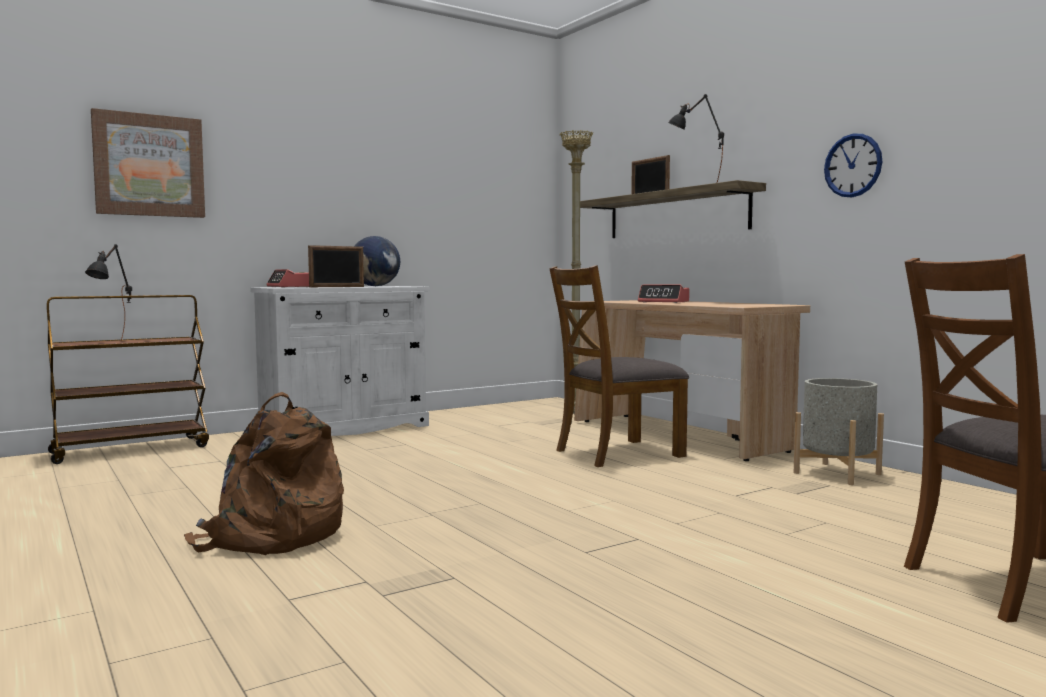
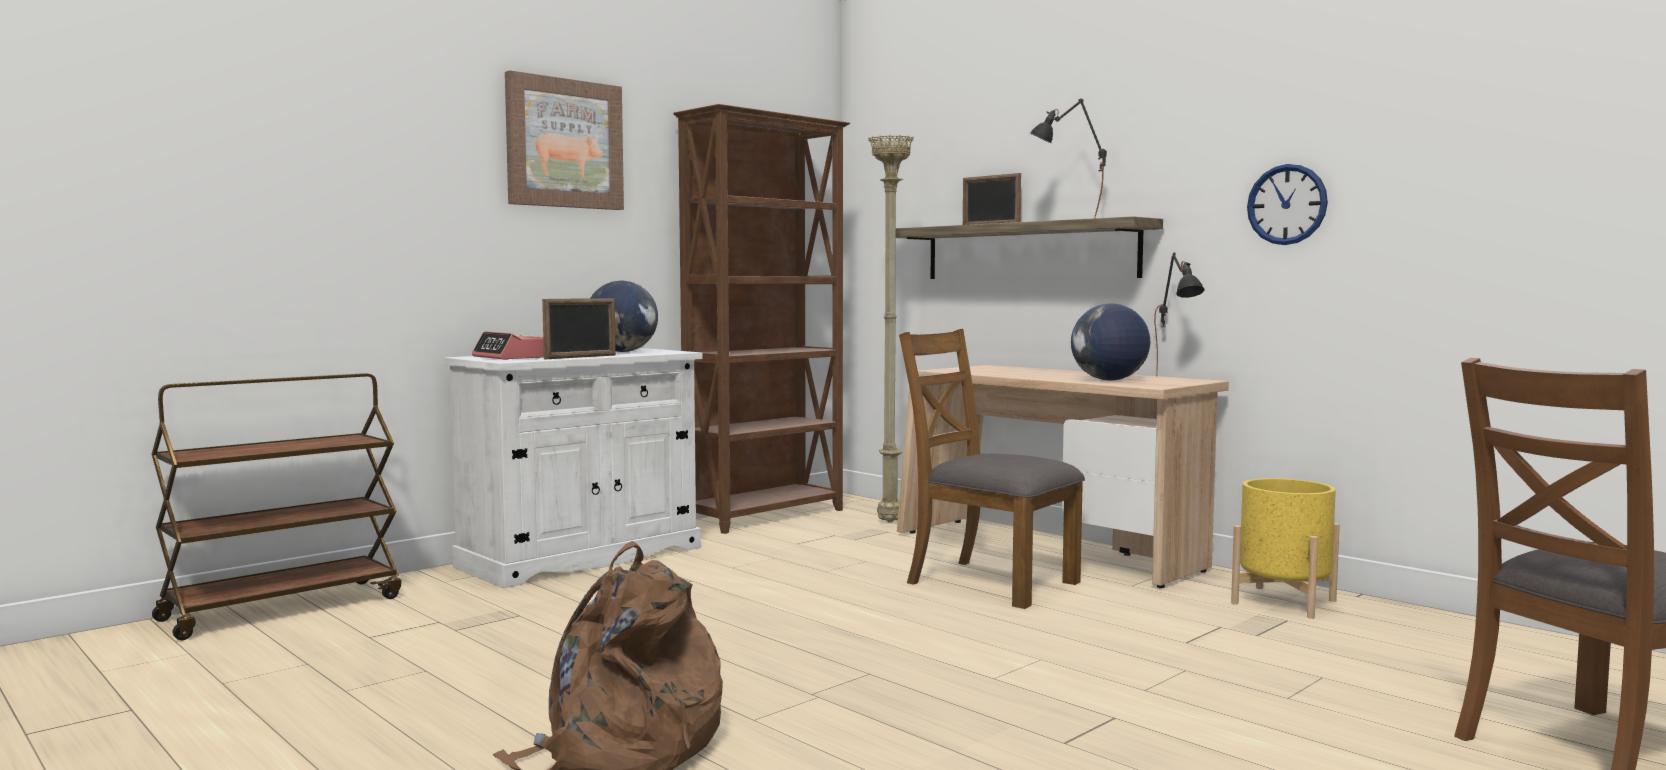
camera: 10 degrees left, 0 degrees up
black table lamp [85,244,132,341] -> black table lamp moved to [1154,252,1205,376]
picture [91,108,205,218] -> picture moved to [505,70,624,210]
brown chair [549,265,689,467] -> brown chair turned 75 degrees clockwise [899,329,1085,609]
alarm clock [638,284,690,303] -> none
grey planter [794,378,884,485] -> yellow planter [1231,478,1340,619]
none -> brown bookcase [673,104,850,534]
none -> globe [1071,303,1150,380]

